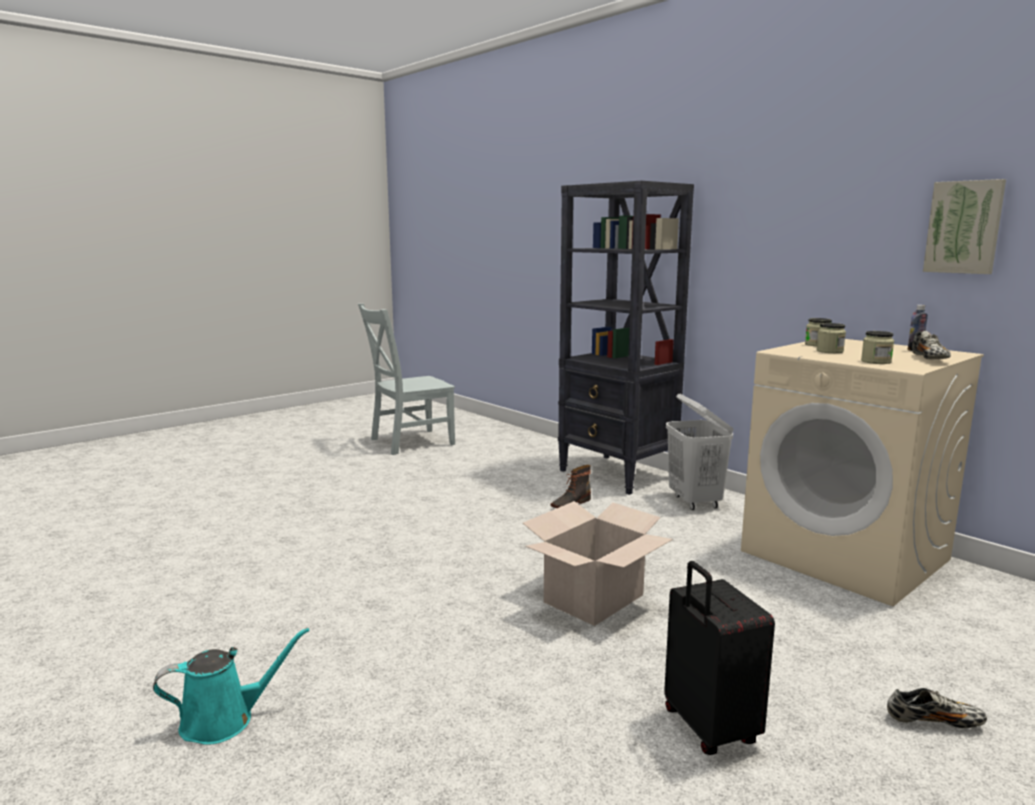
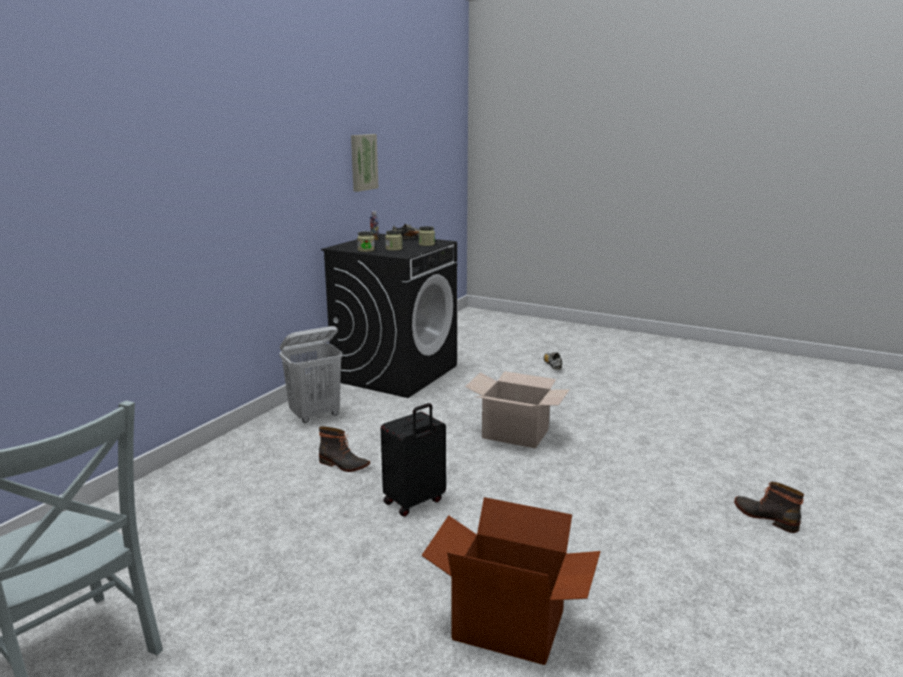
camera: 110 degrees left, 5 degrees up
turquoise watering can [153,628,309,745] -> boot [734,482,804,533]
black bookcase [558,181,694,495] -> none
black suitcase [664,561,775,755] -> black suitcase moved to [381,403,446,517]
beige washing machine [741,339,984,607] -> black washing machine [321,234,457,398]
none -> cardboard box [421,497,601,665]

